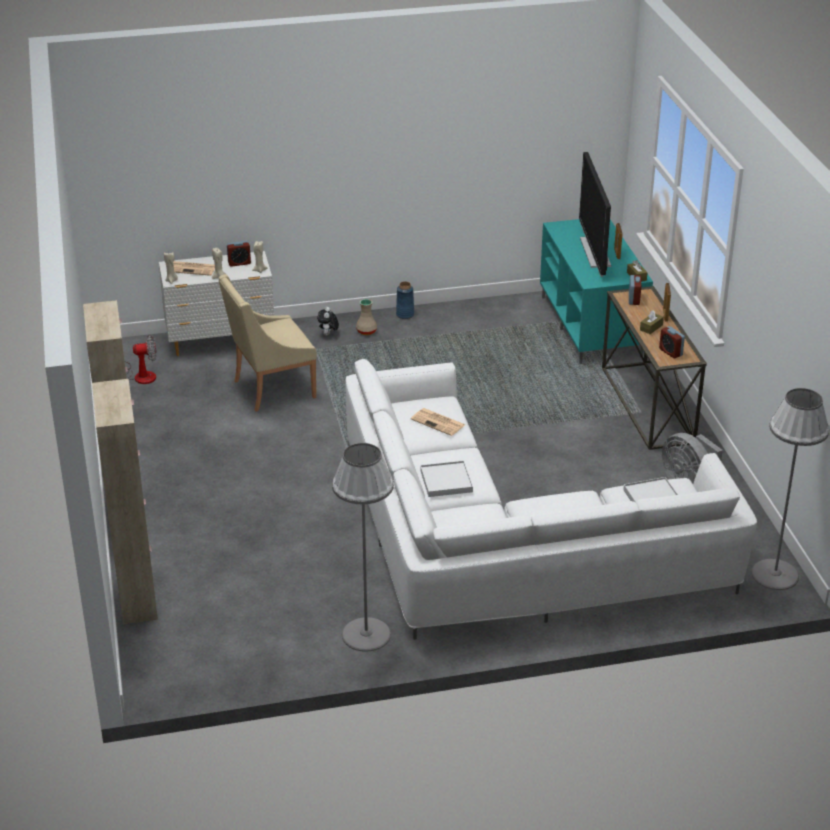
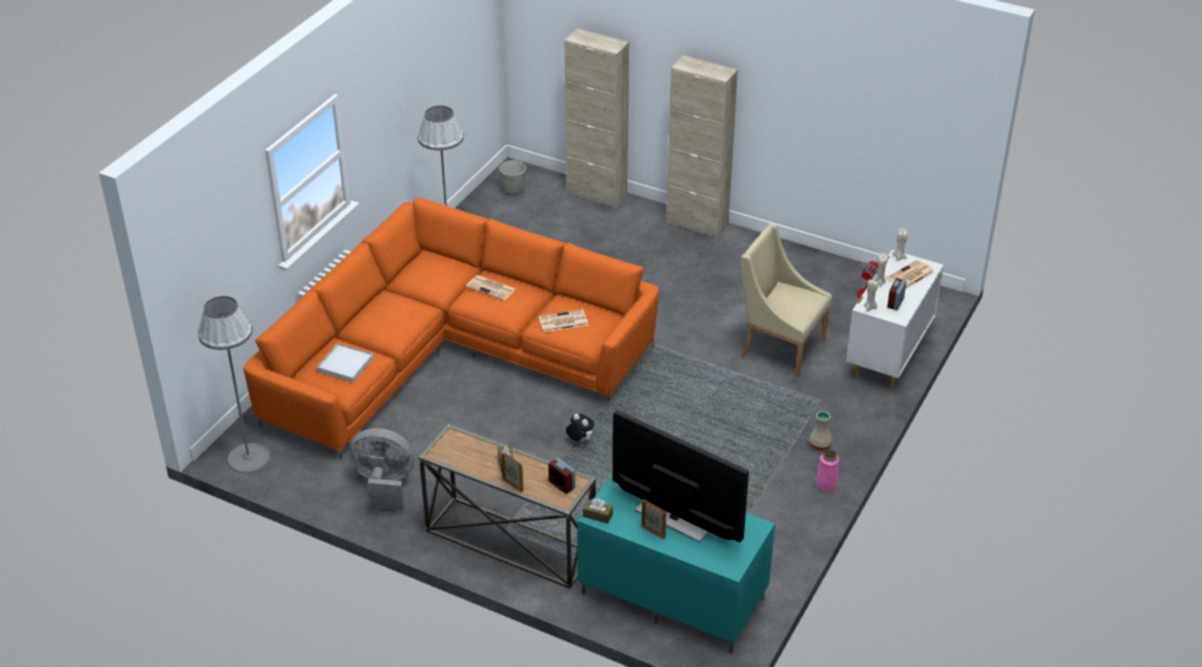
camera: 130 degrees right, 5 degrees up
beige armchair [219,274,317,412] -> beige armchair turned 75 degrees counterclockwise [741,224,832,378]
plush toy [317,307,339,336] -> plush toy moved to [566,414,594,442]
white sofa [345,359,757,640] -> orange sofa [243,197,659,460]
blue vase [396,281,414,319] -> pink vase [816,450,839,491]
white tray [420,461,473,497] -> newspaper [466,275,516,301]
alarm clock [659,326,685,358] -> none
none -> grey planter [499,160,527,193]

